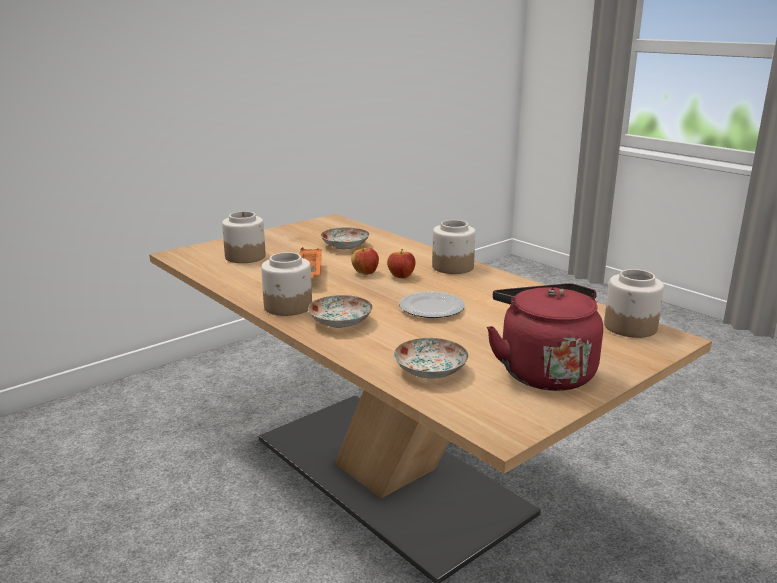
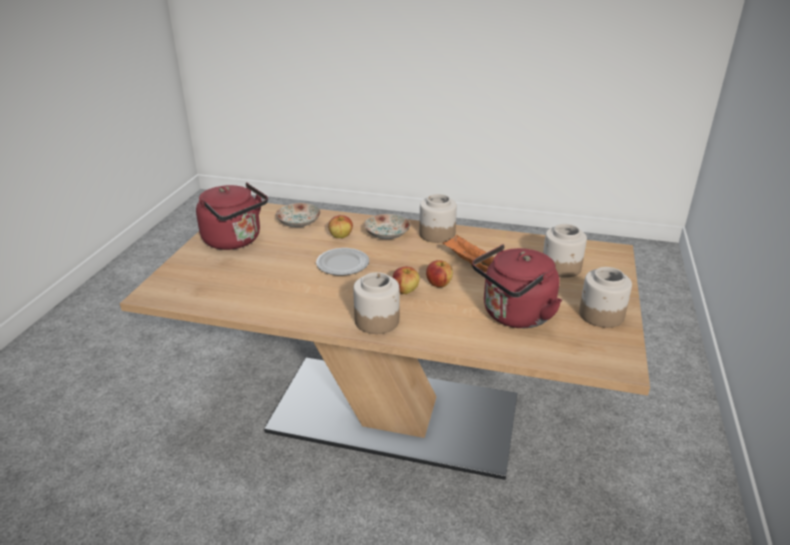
camera: 145 degrees right, 10 degrees up
plate [321,227,369,250] -> red kettle [472,244,562,328]
jar [604,269,664,338] -> jar moved to [579,267,632,328]
none -> apple [328,215,353,239]

